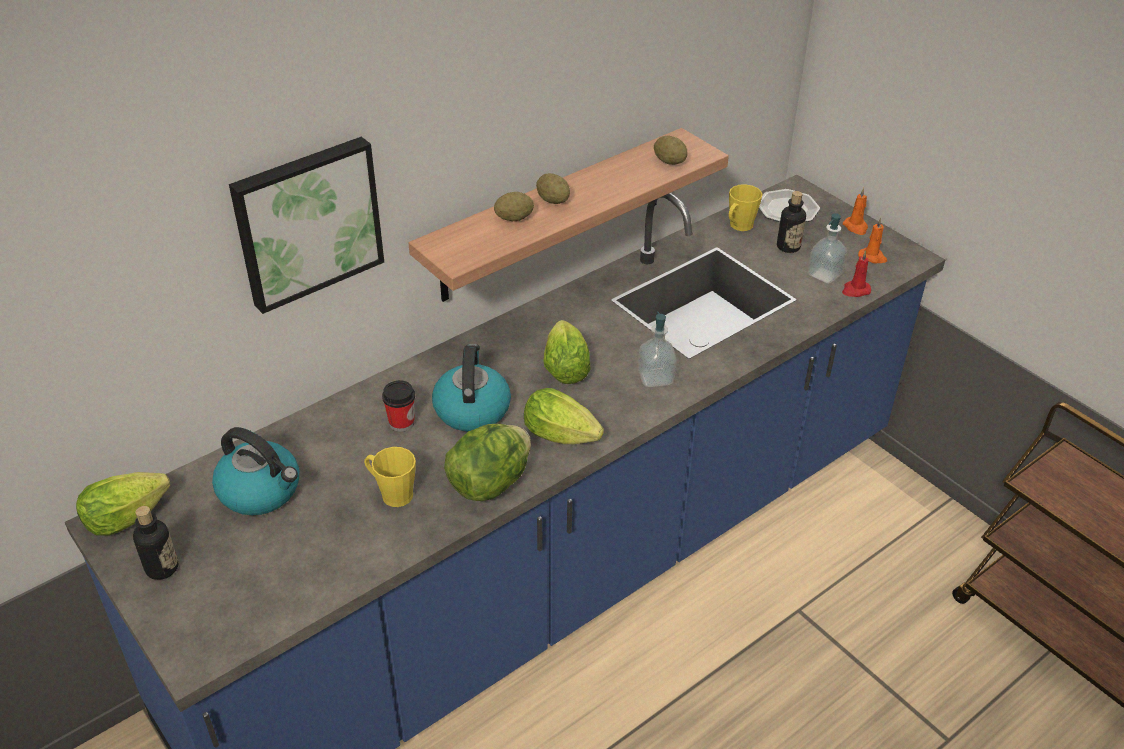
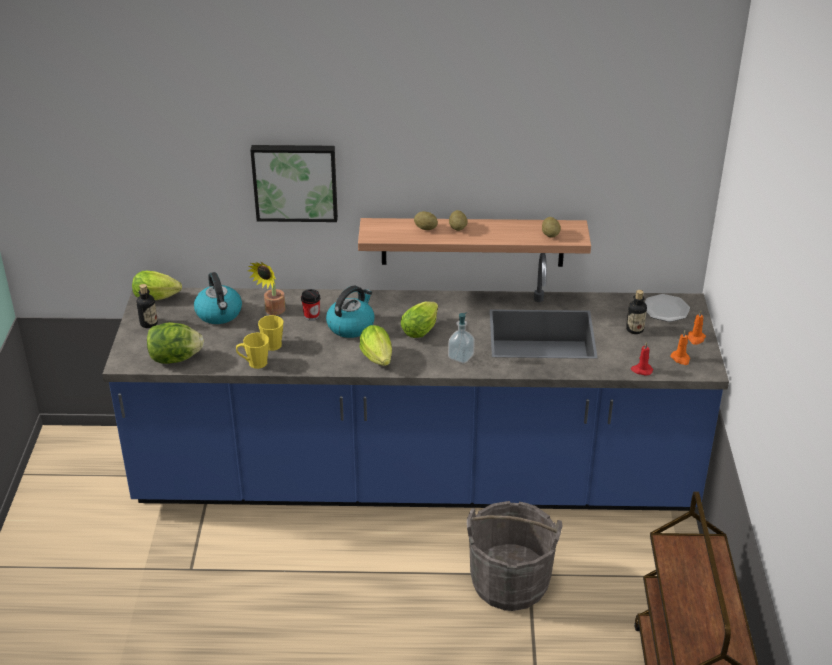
camera: 40 degrees right, 5 degrees down
lettuce [444,424,531,501] -> lettuce moved to [147,322,204,364]
yellow mug [729,184,763,231] -> yellow mug moved to [236,332,269,369]
soap dispenser [807,213,847,284] -> none
none -> potted plant [248,262,285,315]
none -> grey bucket [467,501,563,611]

